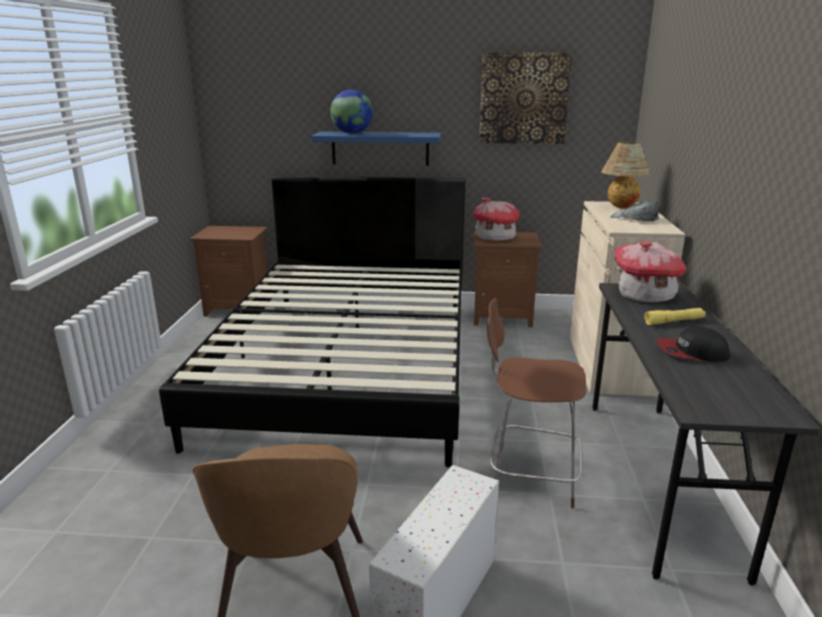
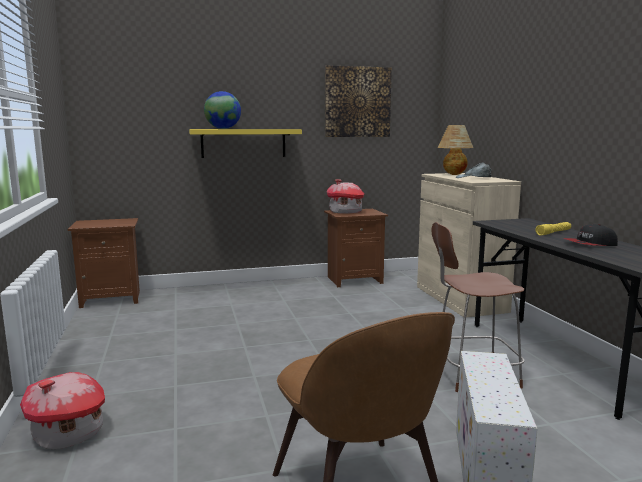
camera: 20 degrees left, 10 degrees down
black bed [159,176,465,467] -> none
blue shelf [311,132,441,166] -> yellow shelf [189,129,302,158]
toy house [614,241,686,302] -> toy house moved to [20,372,105,449]

